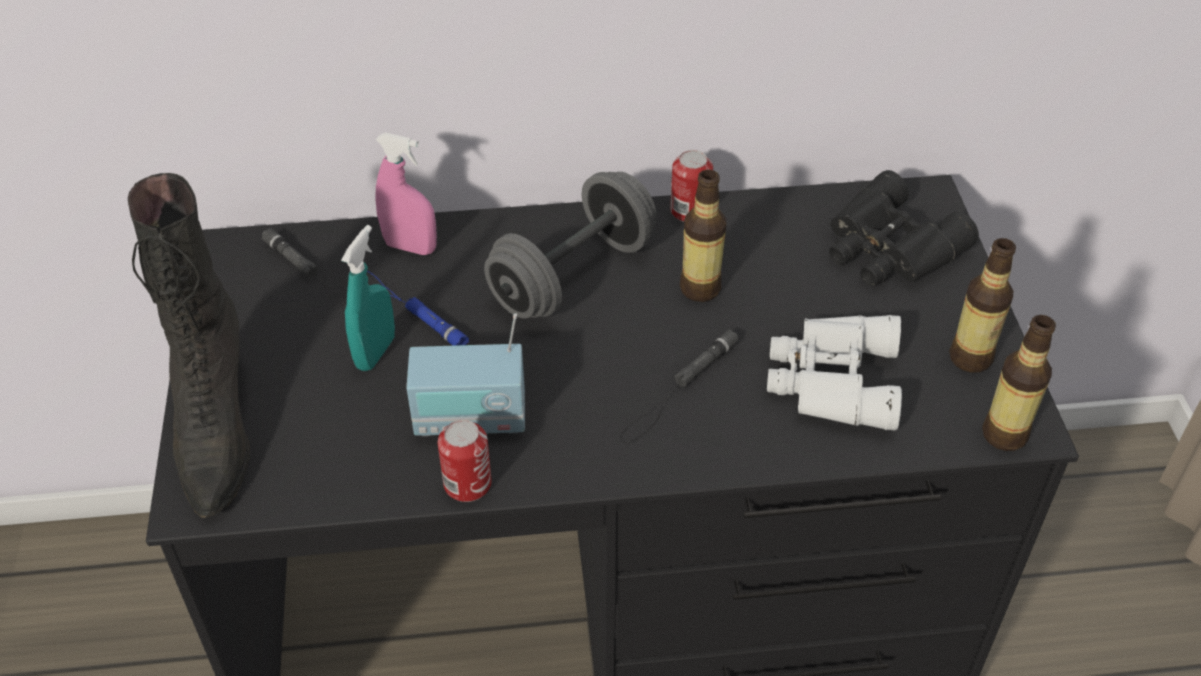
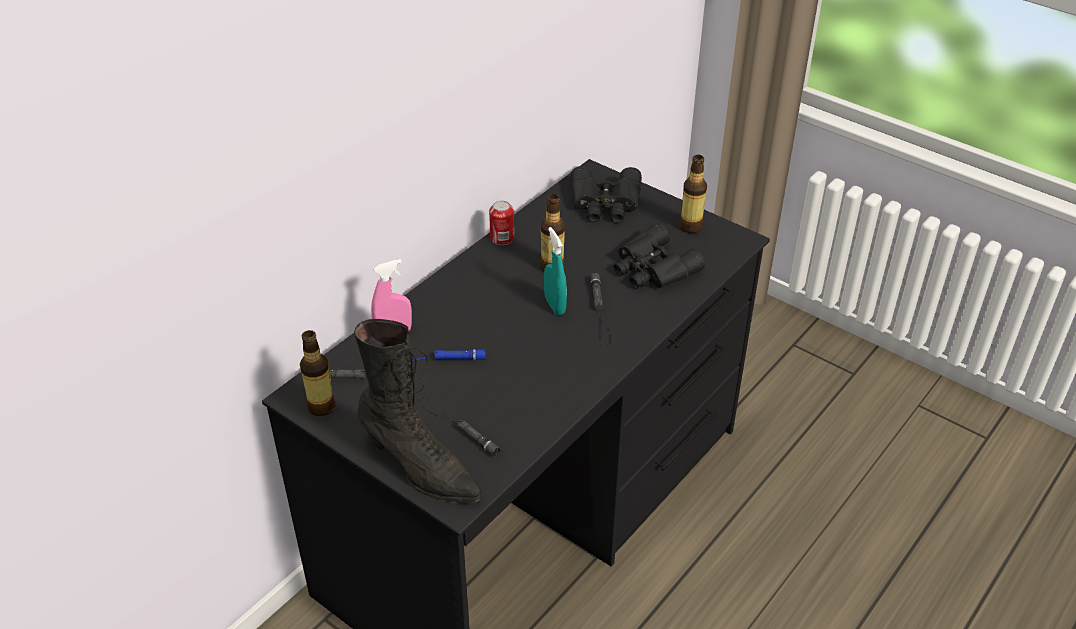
camera: 45 degrees left, 5 degrees down
turquoise spray bottle [341,225,395,371] -> turquoise spray bottle moved to [544,227,567,315]
radio [406,313,525,436] -> none
can [438,420,492,502] -> none
grey dumbbell [484,172,657,319] -> none
white binoculars [767,315,902,430] -> black binoculars [614,223,705,289]
bottle [982,315,1056,451] -> bottle moved to [300,330,335,416]
none -> black flashlight [418,397,501,457]

